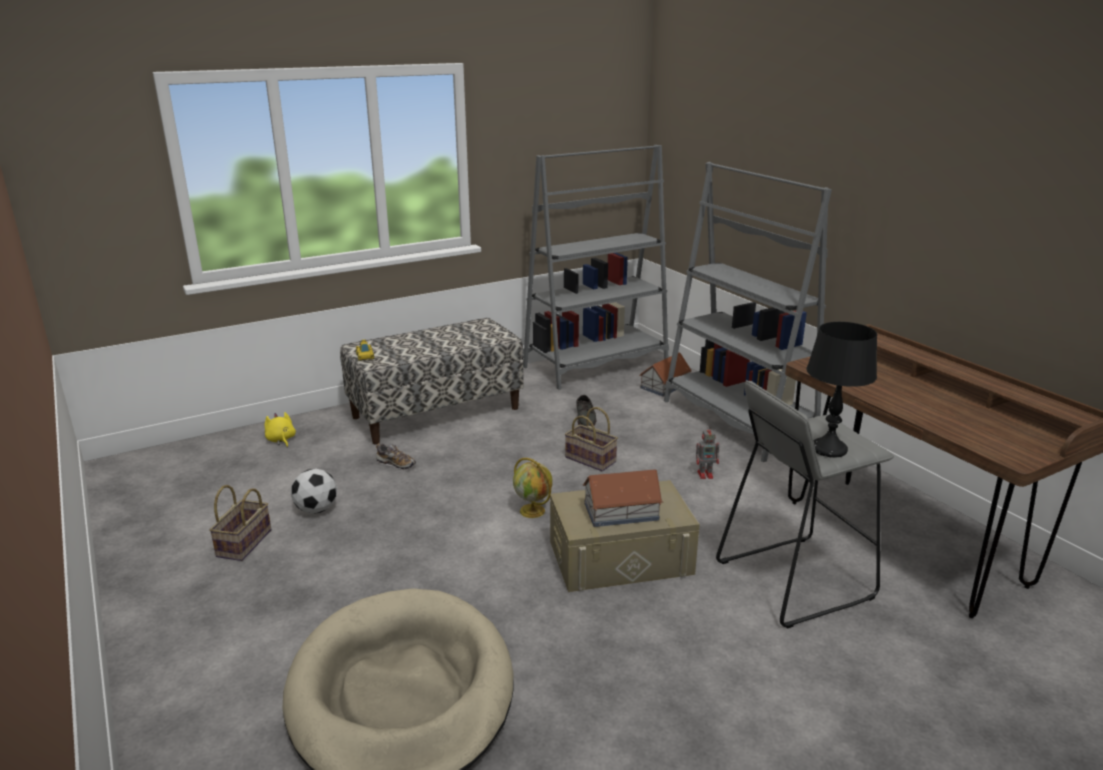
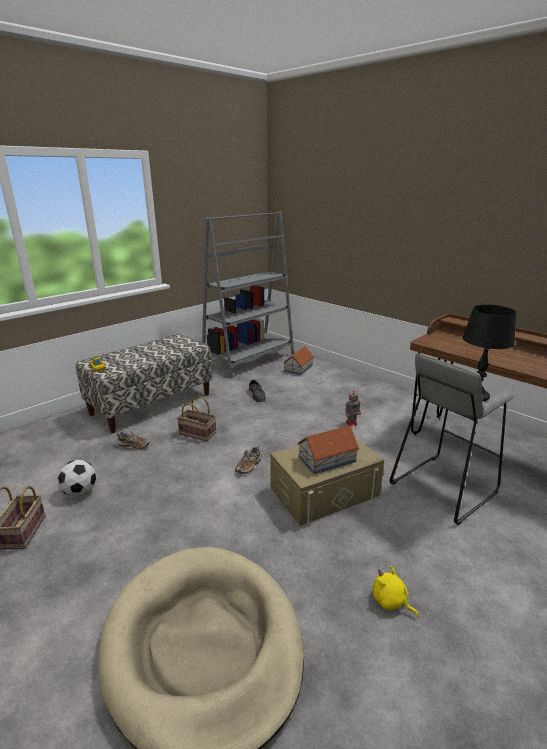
camera: 15 degrees left, 0 degrees up
yellow plush toy [265,412,296,448] -> yellow plush toy moved to [372,566,419,617]
globe [513,458,553,518] -> shoe [235,446,262,474]
basket [565,407,618,471] -> basket moved to [177,395,216,441]
grey bookcase [664,162,832,462] -> none

